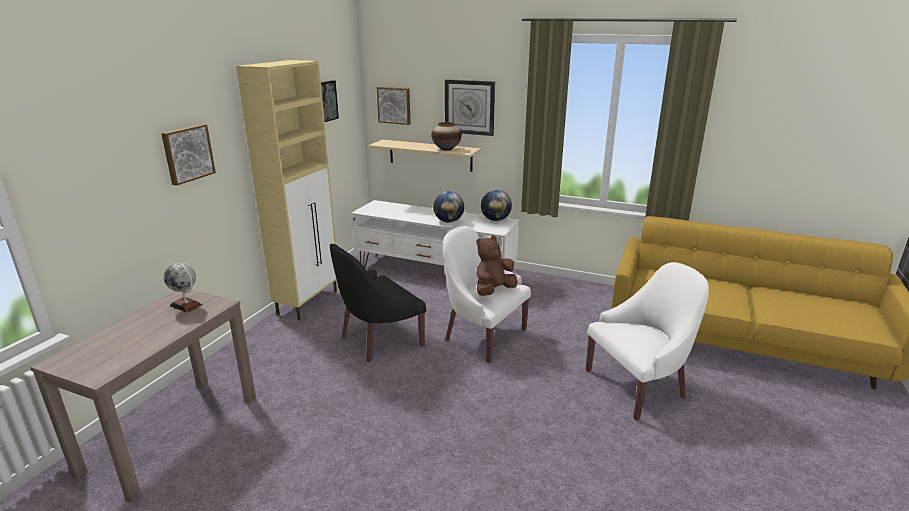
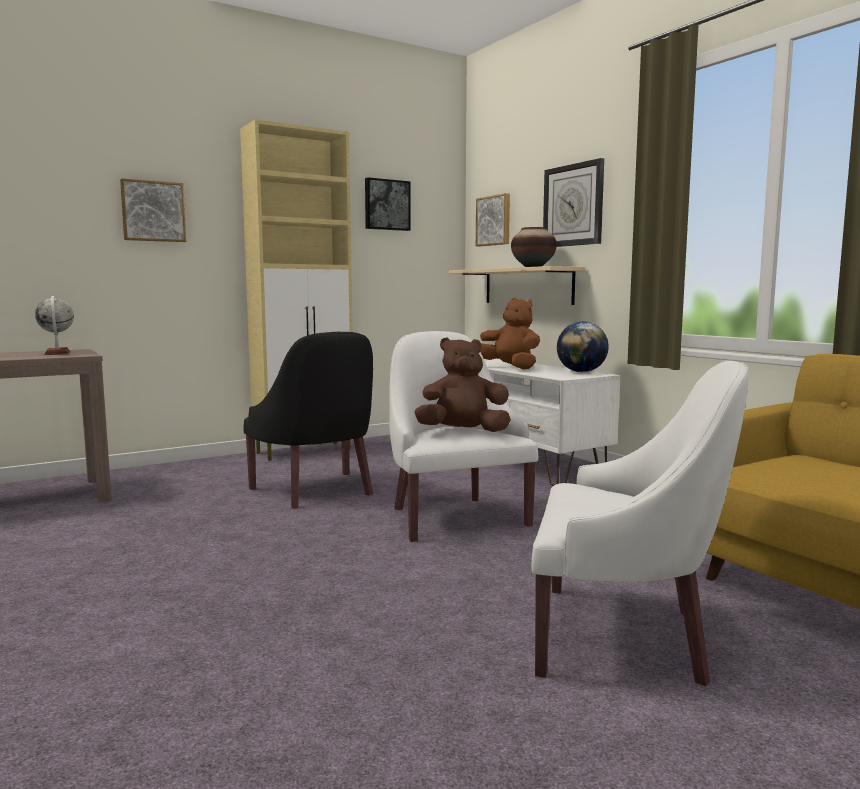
camera: 35 degrees right, 15 degrees down
black armchair [330,244,426,362] -> black armchair turned 120 degrees counterclockwise [243,332,373,509]
globe [433,191,464,223] -> brown plush toy [480,298,540,370]

